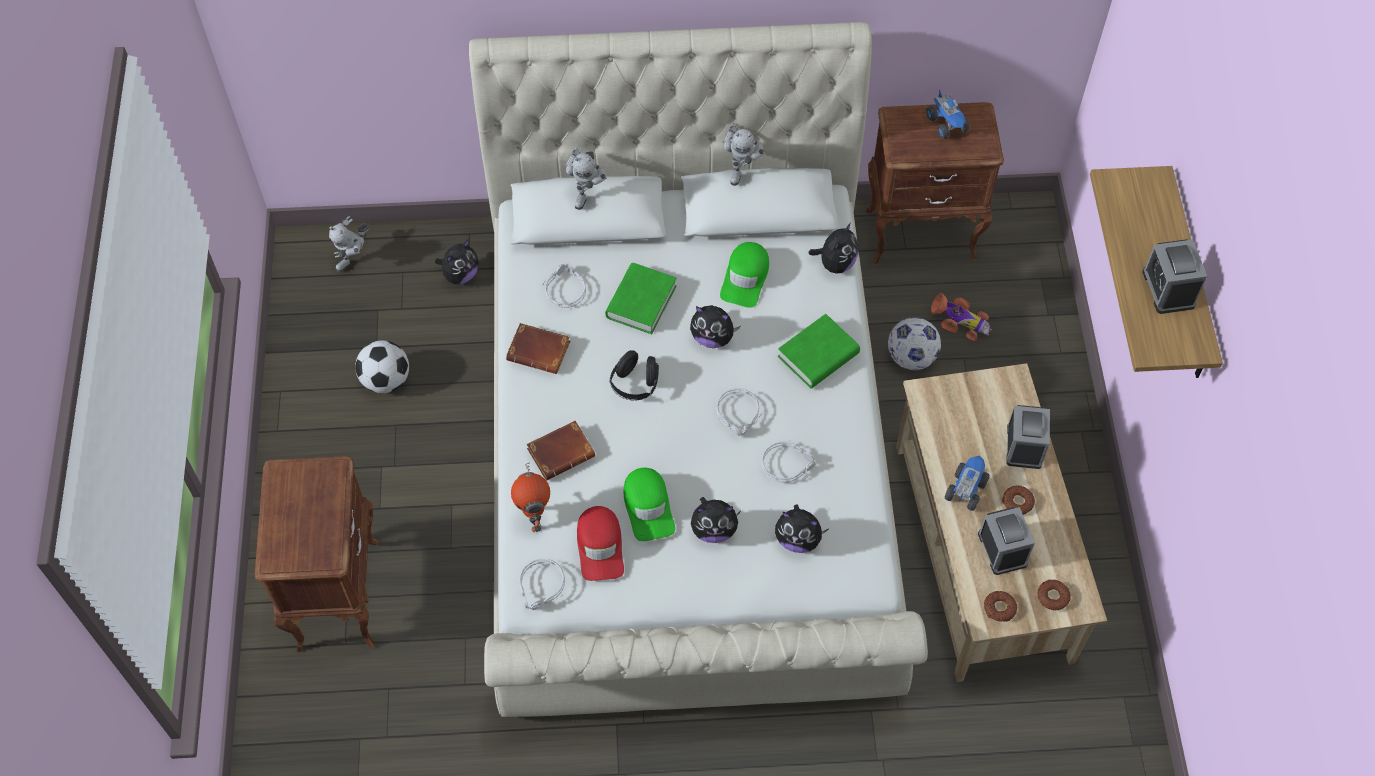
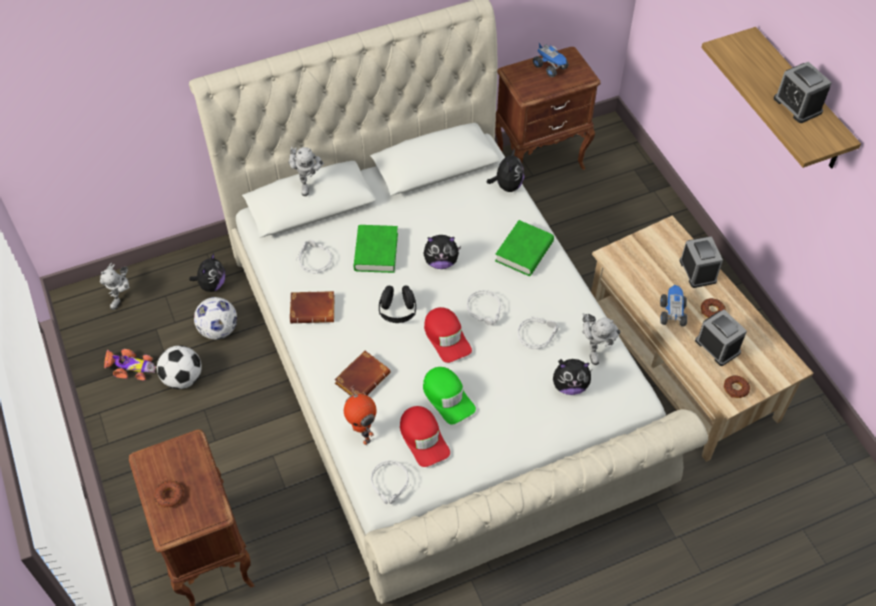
camera: 20 degrees left, 5 degrees down
plush toy [691,497,741,543] -> none
green cap [720,242,769,308] -> none
toy robot [723,122,765,186] -> toy robot moved to [582,313,621,365]
football [888,317,941,370] -> football moved to [194,297,237,340]
toy car [931,293,992,341] -> toy car moved to [104,349,157,381]
donut [1038,580,1071,610] -> donut moved to [154,480,184,508]
none -> red cap [424,307,472,363]

